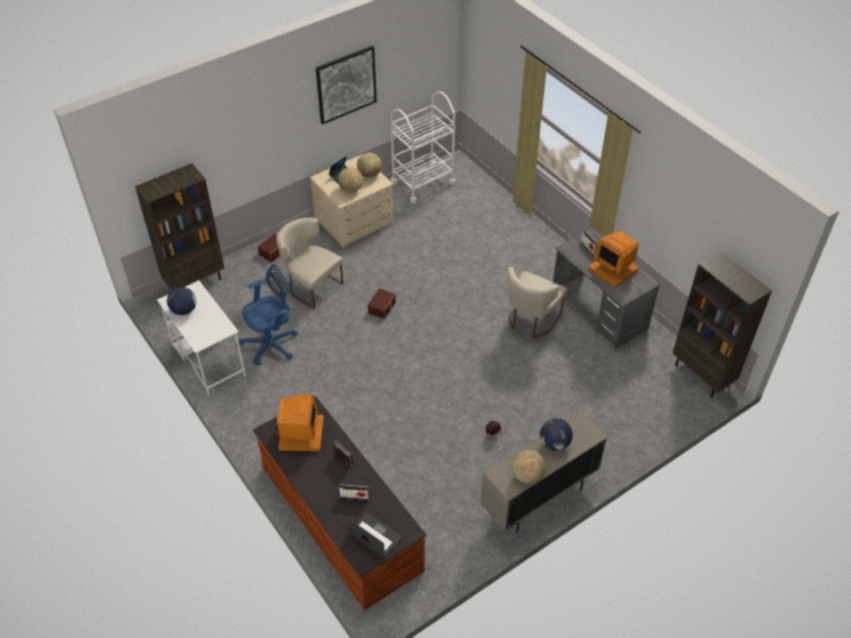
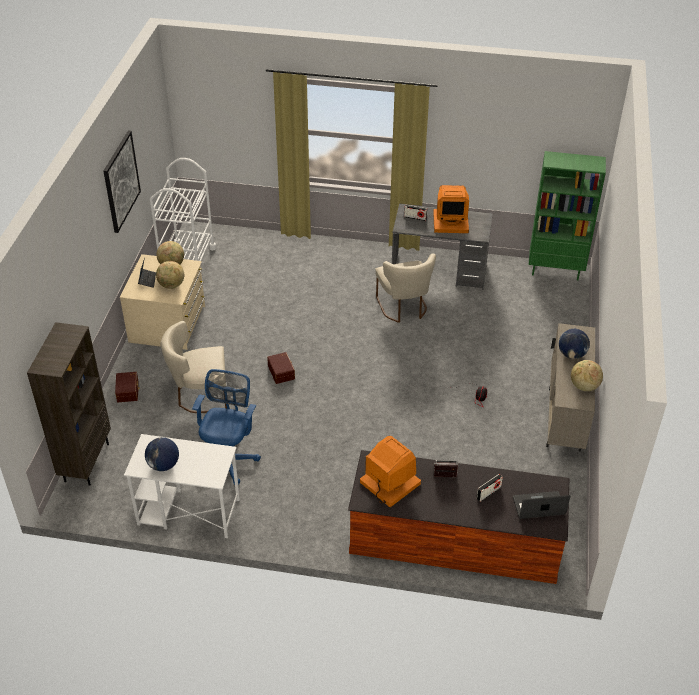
camera: 45 degrees left, 5 degrees down
brown bookcase [673,251,772,398] -> green bookcase [529,151,606,280]

